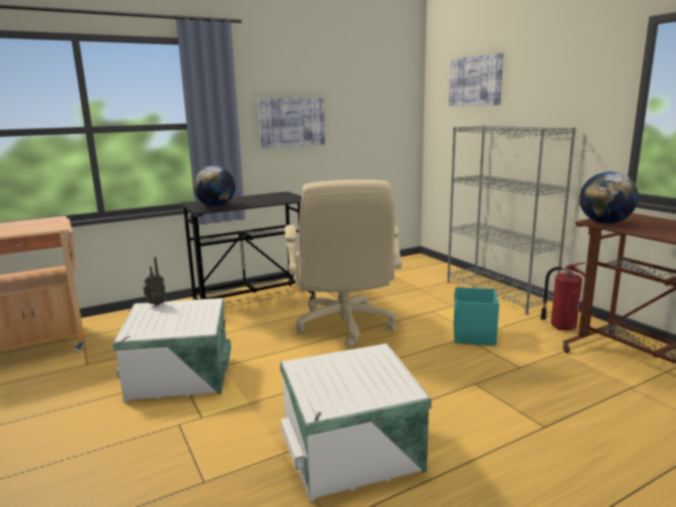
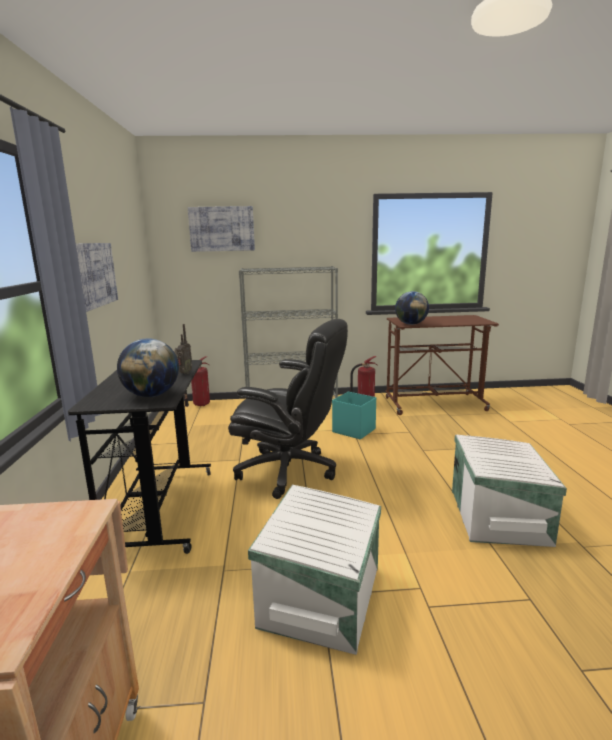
camera: 65 degrees left, 0 degrees up
radio [143,257,166,305] -> radio moved to [174,324,192,374]
beige office chair [285,180,402,348] -> black office chair [228,319,348,499]
none -> fire extinguisher [185,356,210,407]

